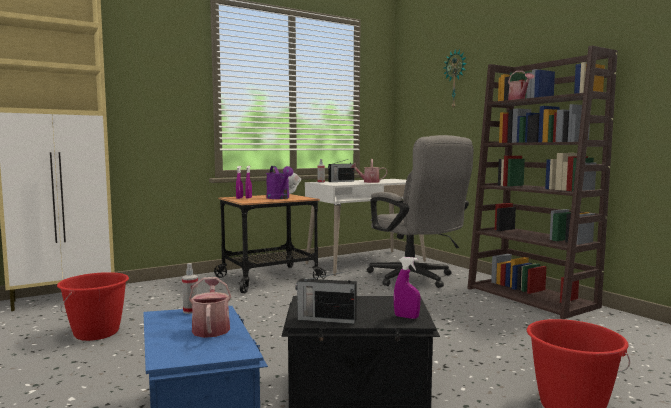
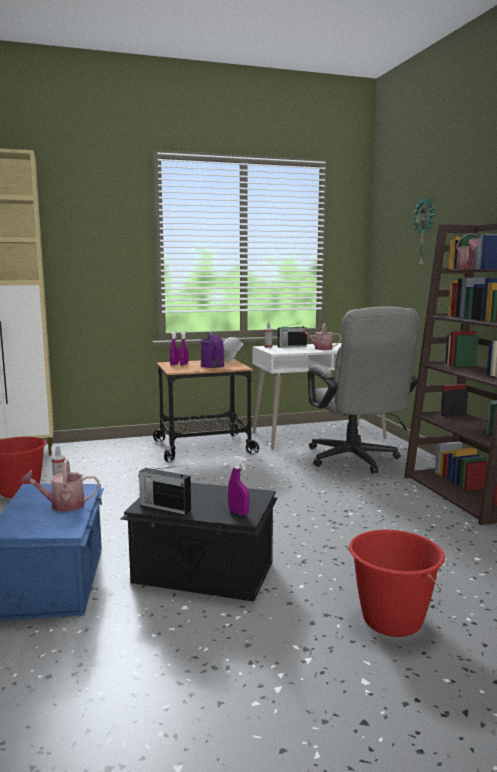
camera: 15 degrees right, 5 degrees up
watering can [189,277,231,338] -> watering can turned 105 degrees counterclockwise [21,459,99,512]

